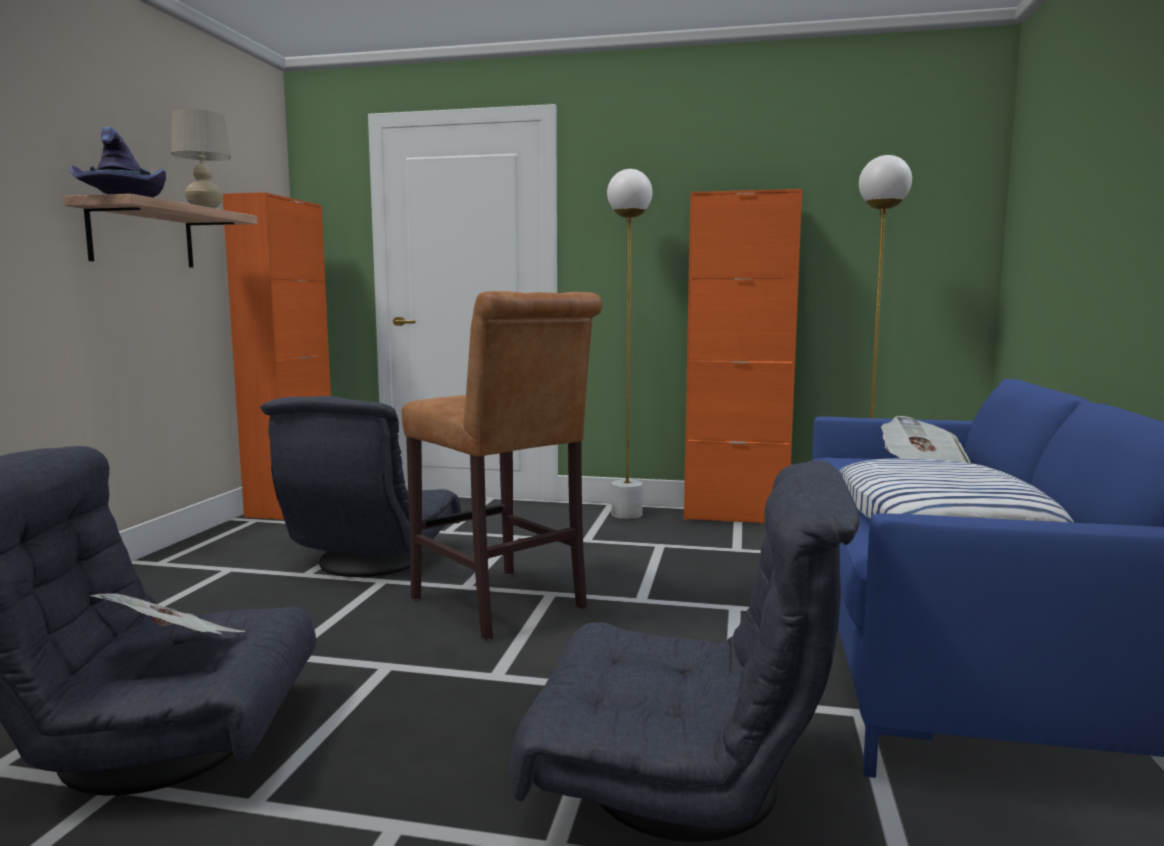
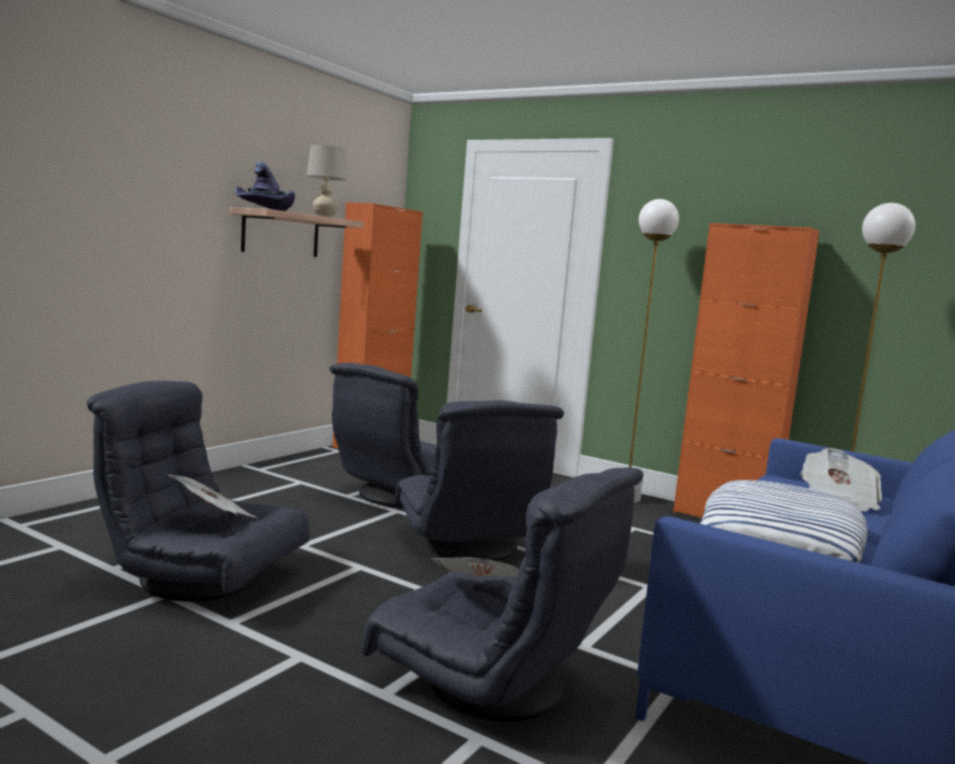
camera: 20 degrees right, 0 degrees up
brown stool [401,291,602,640] -> grey armchair [394,400,564,561]
none -> newspaper [431,557,519,578]

